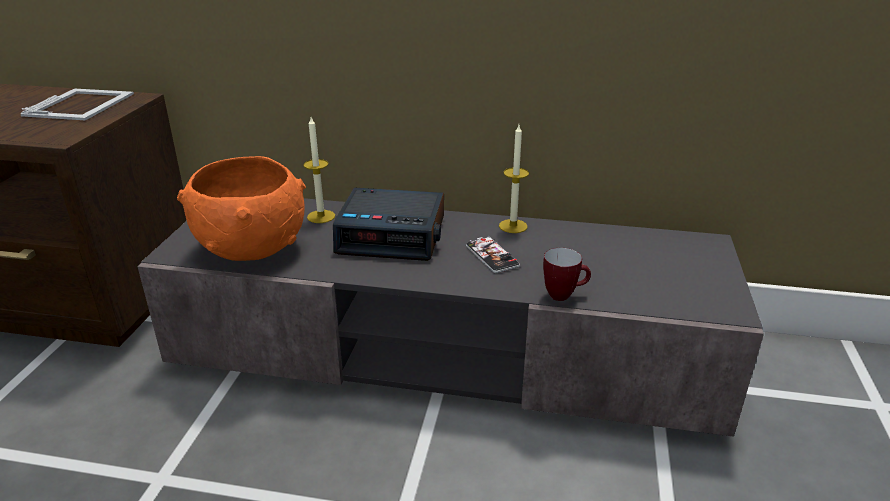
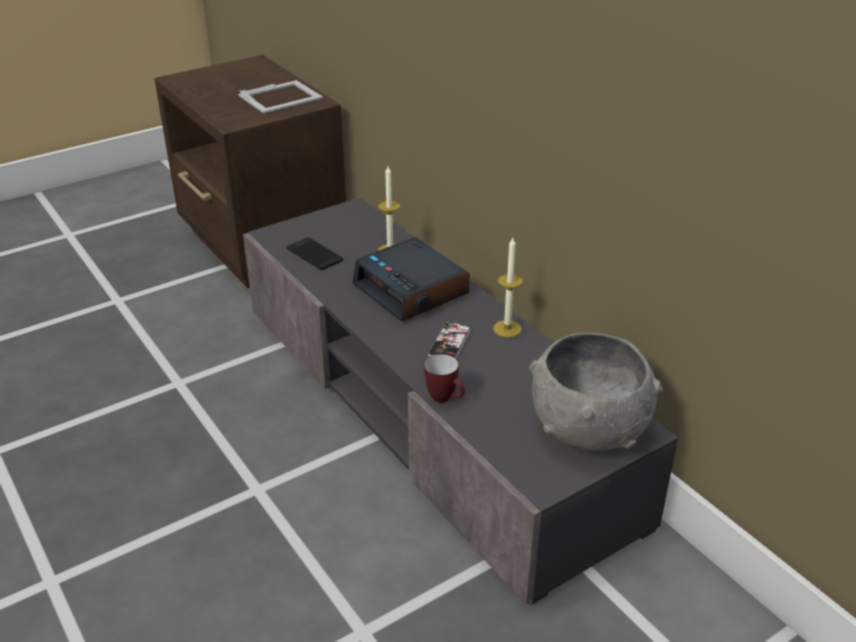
camera: 45 degrees right, 5 degrees up
orange bowl [177,156,306,261] -> phone [287,237,343,270]
none -> grey bowl [529,333,663,451]

